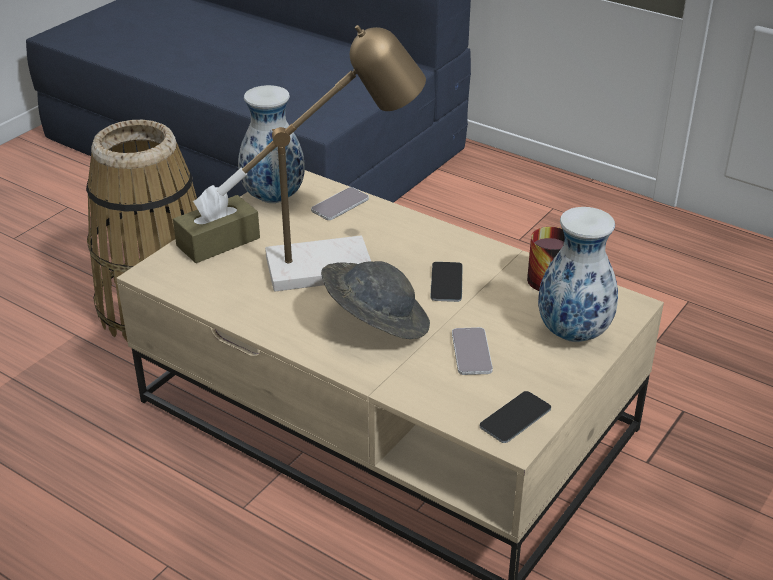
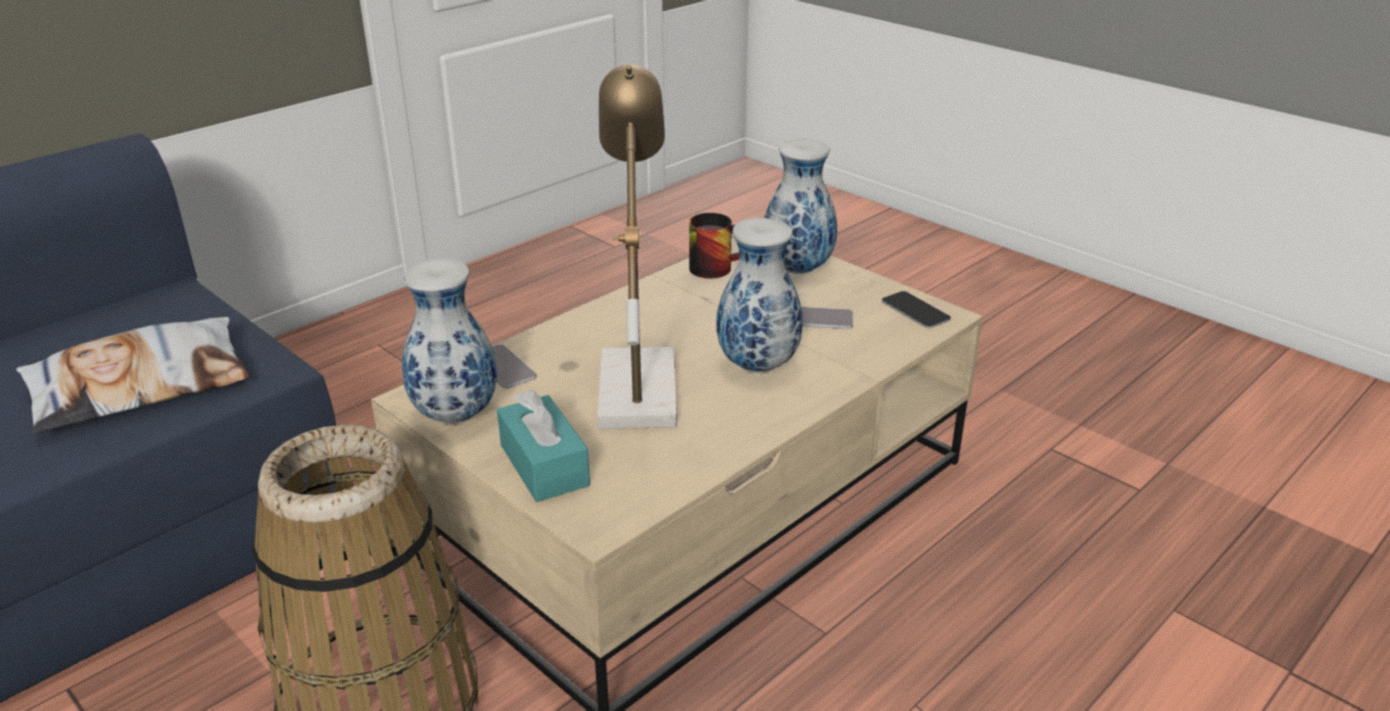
camera: 80 degrees left, 5 degrees down
brown tissue box [173,185,260,263] -> turquoise tissue box [497,390,590,502]
grey hat [321,261,430,339] -> vase [716,218,803,373]
phone [430,262,463,302] -> none
none -> pillow [16,317,249,434]

